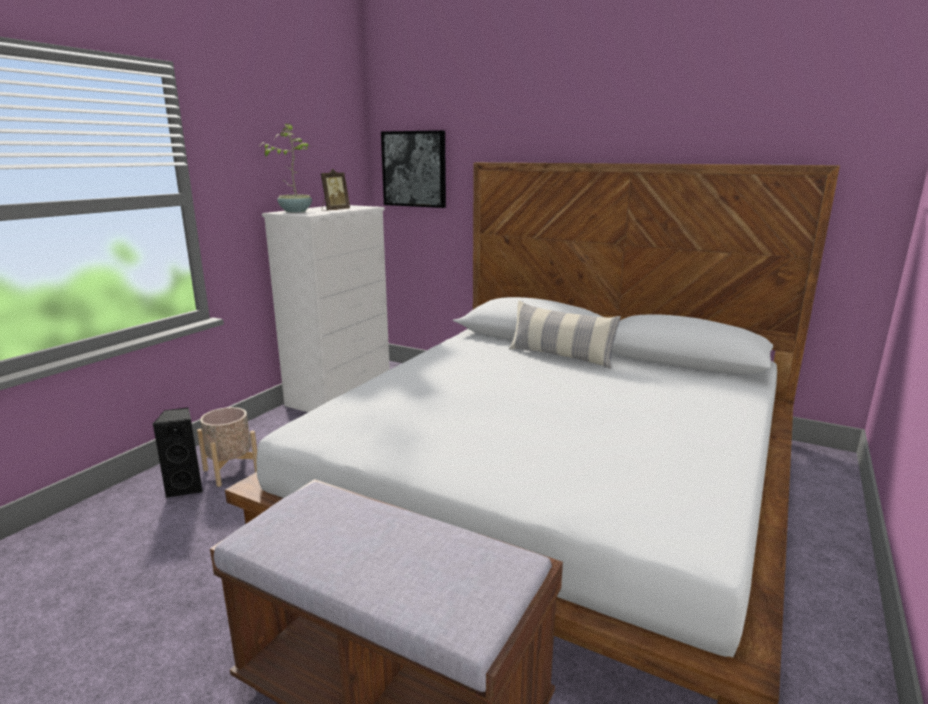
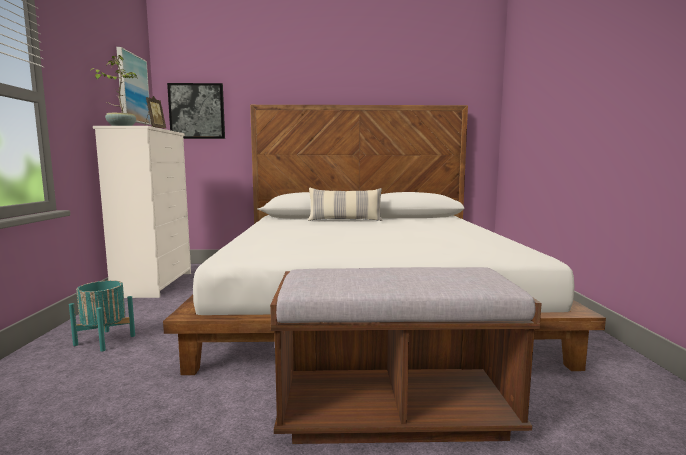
camera: 30 degrees left, 10 degrees down
black speaker [152,408,203,498] -> none
beige planter [197,407,257,487] -> turquoise planter [69,280,135,352]
none -> picture [116,47,151,125]

